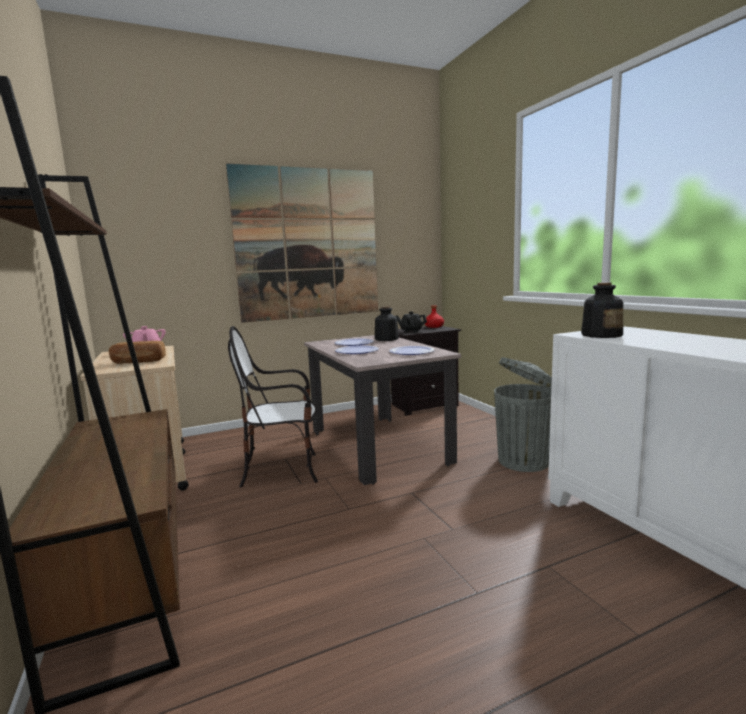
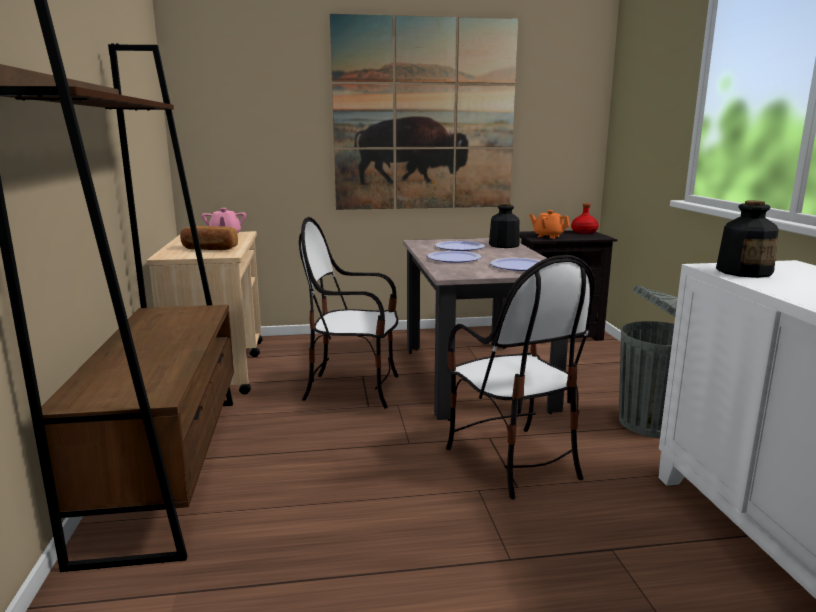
camera: 15 degrees right, 5 degrees up
black teapot [396,312,427,333] -> orange teapot [529,210,570,239]
none -> chair [446,255,595,500]

